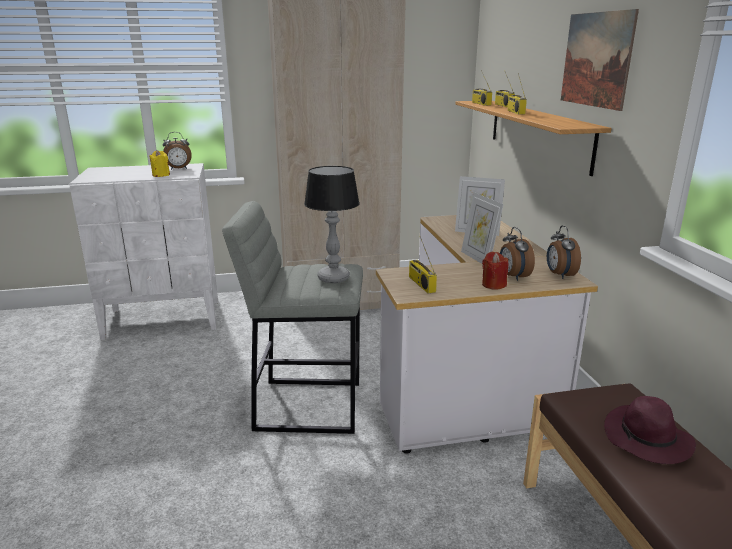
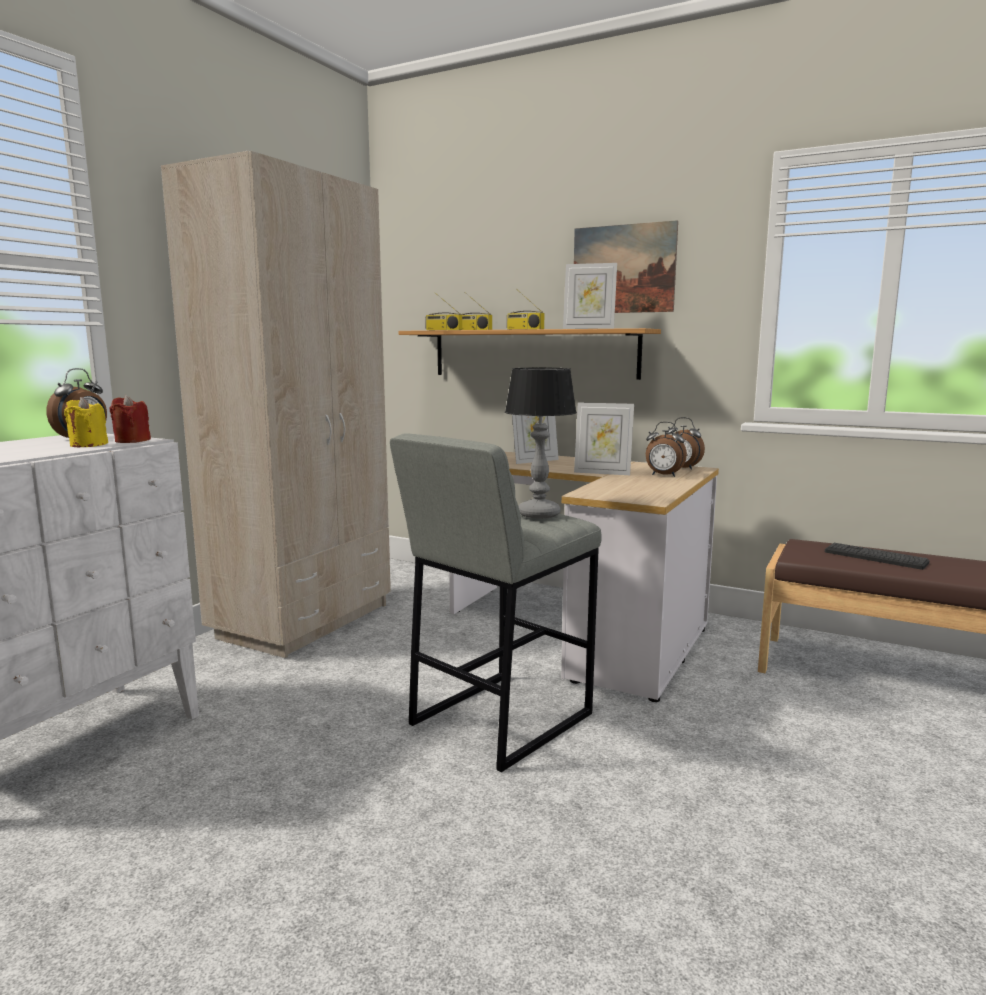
camera: 50 degrees left, 10 degrees down
radio [409,236,437,294] -> none
red candle [482,252,509,290] -> red candle moved to [110,395,151,443]
purple hat [604,396,696,464] -> keyboard [825,543,930,570]
none -> picture frame [563,263,617,329]

